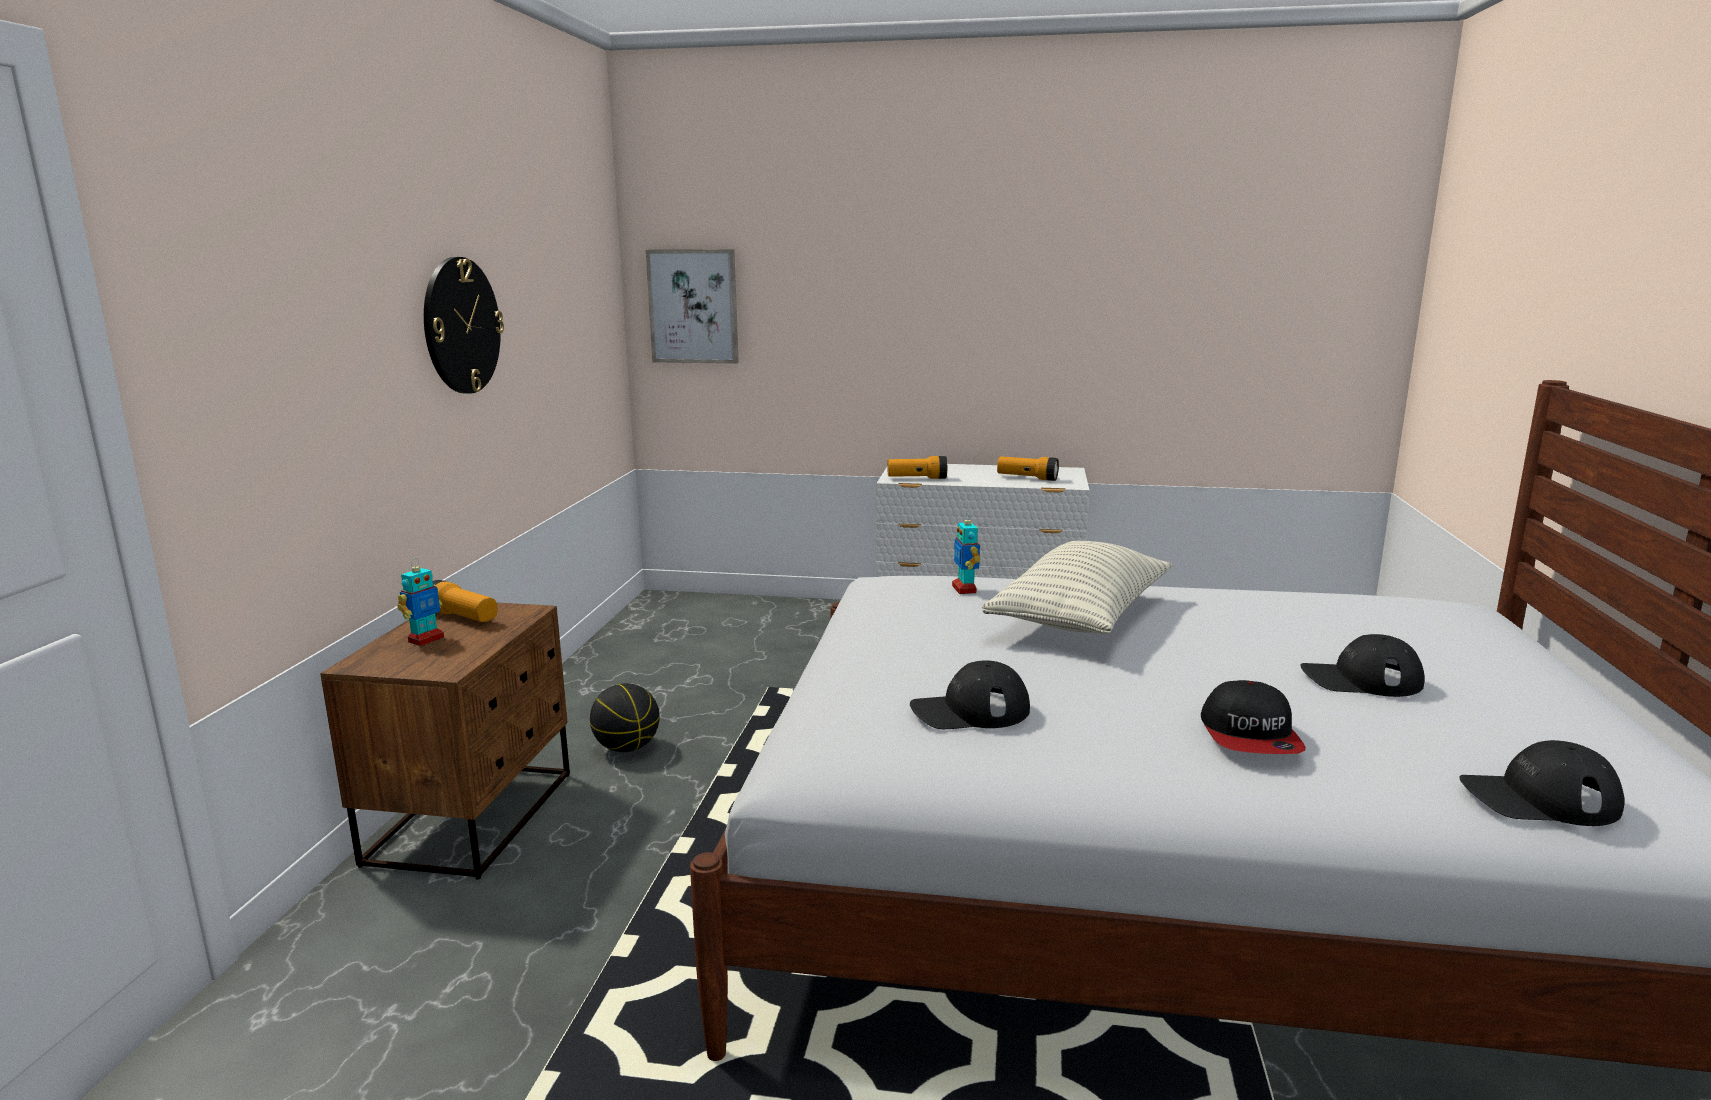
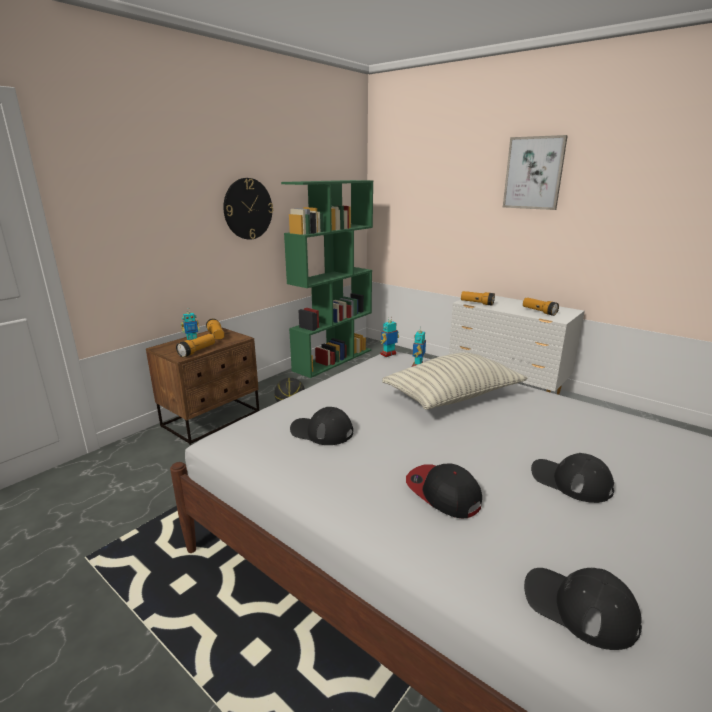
camera: 30 degrees right, 5 degrees up
picture [646,249,739,364] -> picture moved to [503,135,568,210]
cap [1201,680,1305,754] -> cap turned 105 degrees clockwise [406,463,482,518]
none -> flashlight [176,334,215,357]
none -> green bookcase [281,180,373,378]
none -> toy robot [380,316,399,357]

